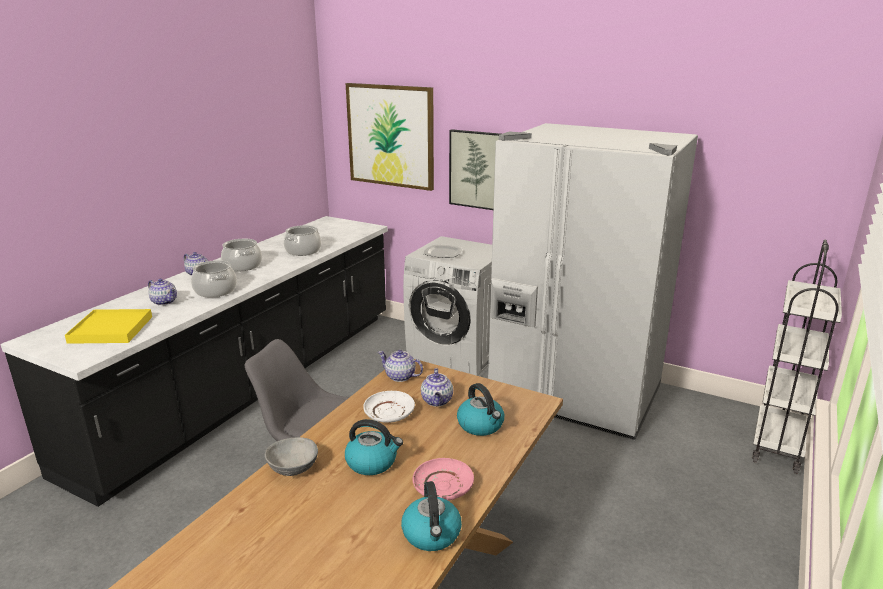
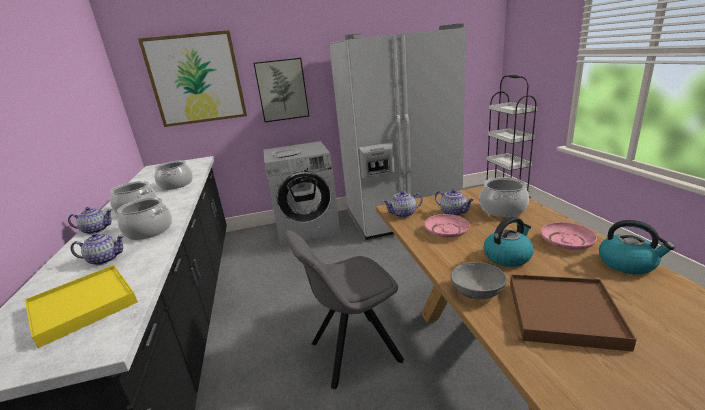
camera: 40 degrees left, 0 degrees up
white plate [363,391,415,423] -> pink plate [424,214,470,238]
kettle [457,383,504,436] -> cooking pot [479,177,529,217]
none -> brown tray [510,274,637,352]

